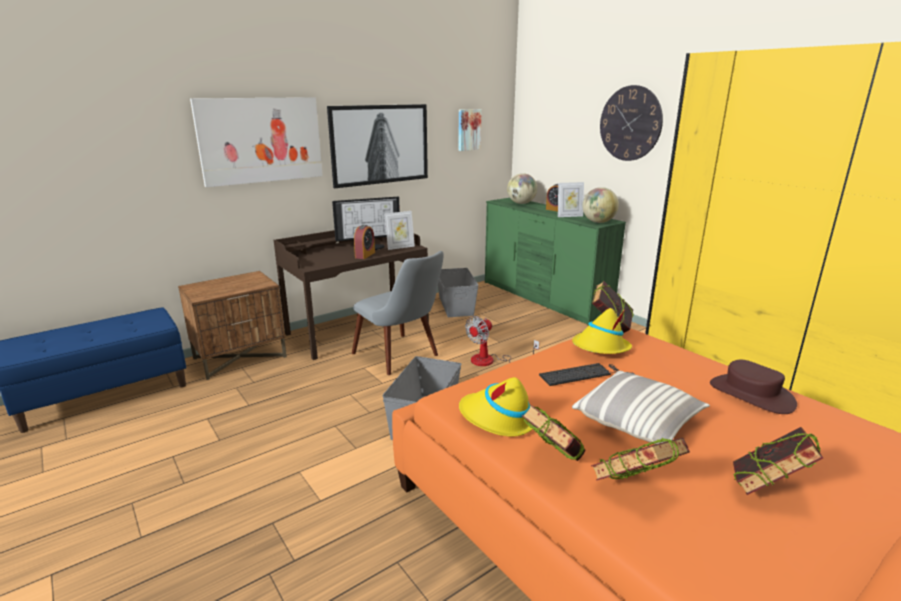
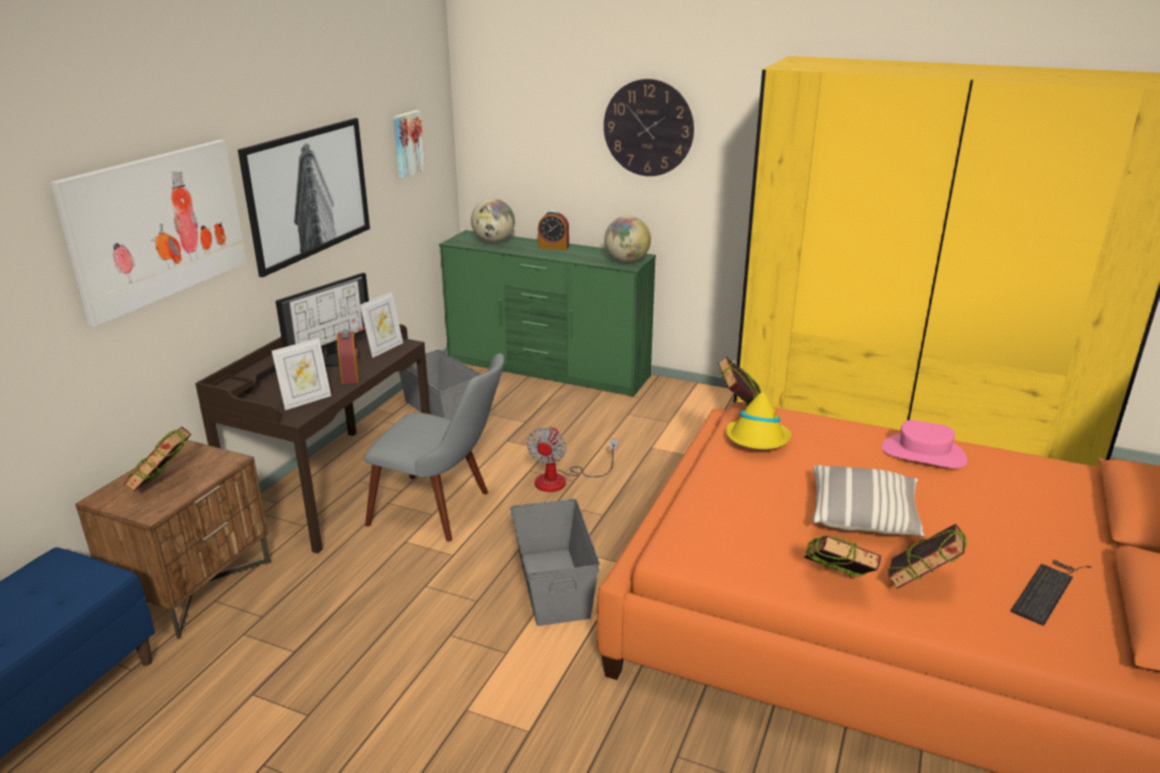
camera: 30 degrees left, 5 degrees up
yellow hat [459,377,533,437] -> none
keyboard [539,363,635,386] -> keyboard moved to [1010,560,1091,626]
picture frame [558,182,584,217] -> picture frame moved to [272,338,331,410]
brown hat [710,360,797,414] -> pink hat [882,420,967,468]
book [733,427,823,495] -> book moved to [124,427,192,492]

